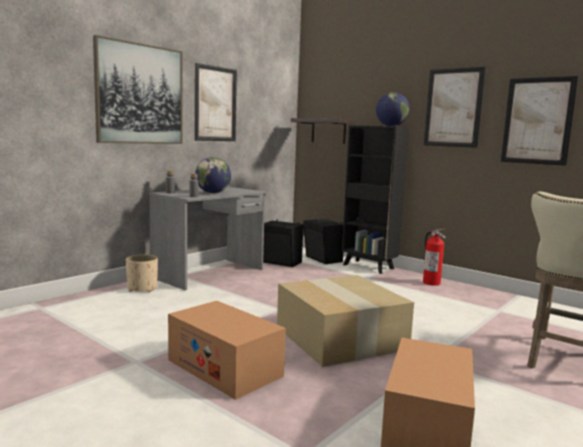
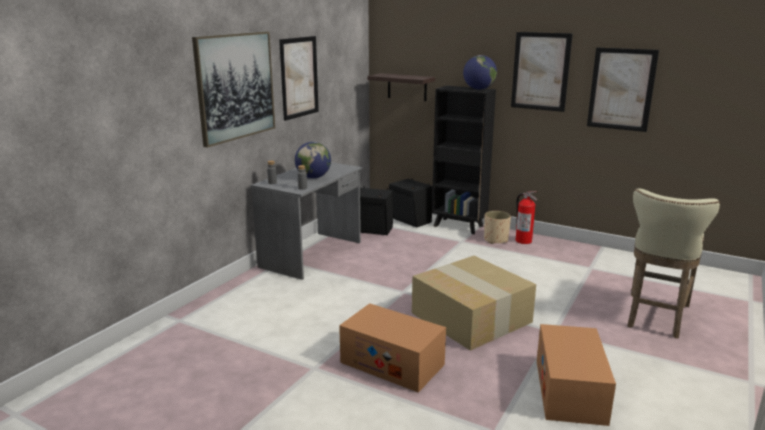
camera: 10 degrees left, 10 degrees up
beige planter [126,254,158,292] -> beige planter moved to [484,211,511,244]

